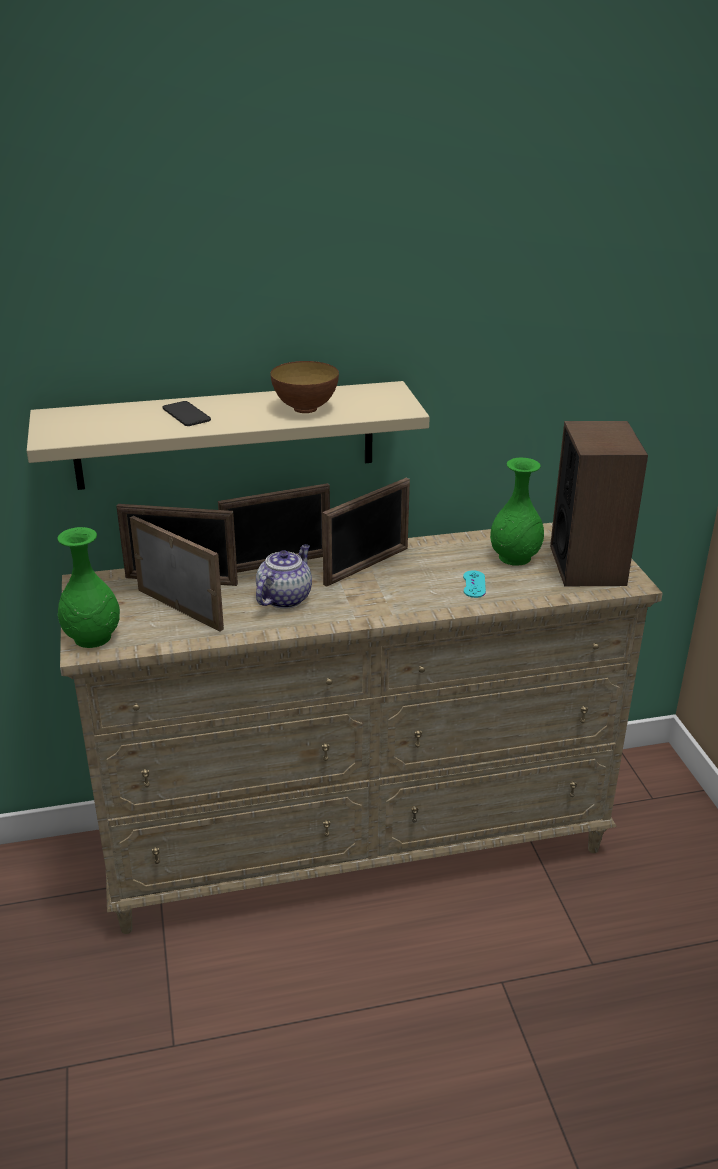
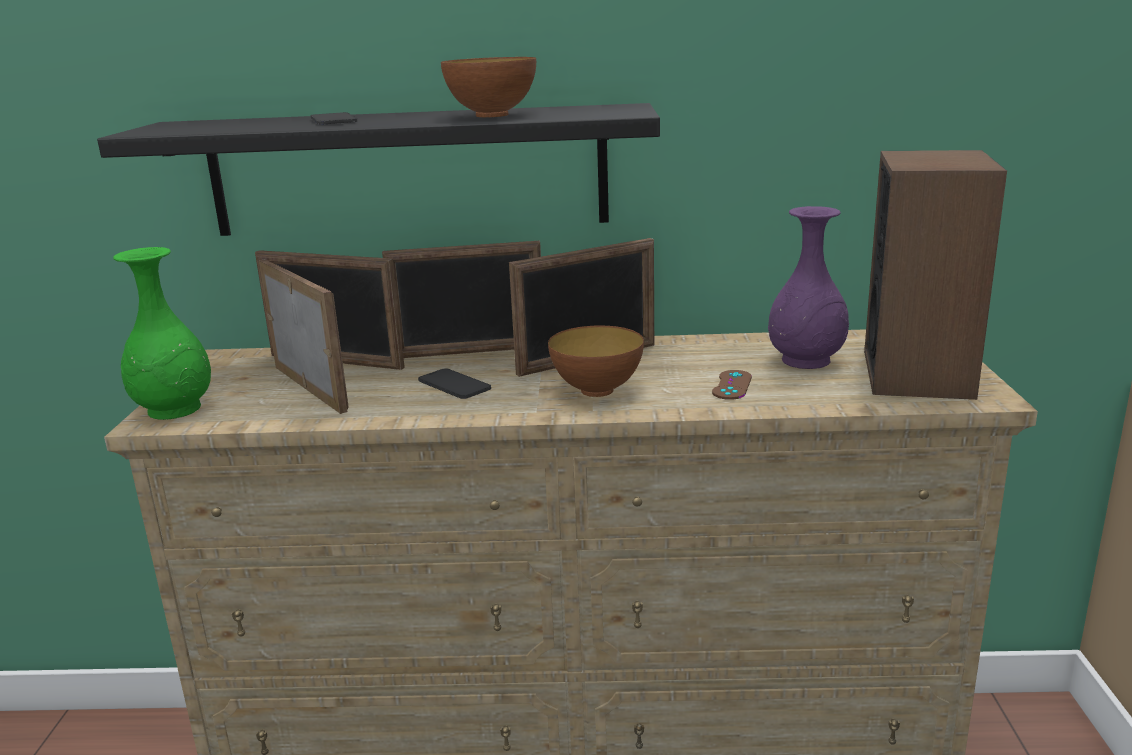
camera: 15 degrees right, 10 degrees down
beige shelf [27,381,430,490] -> black shelf [97,103,660,236]
teapot [256,544,312,609] -> phone [418,368,491,399]
turquoise game controller [463,570,486,598] -> brown game controller [712,370,752,400]
green vase [490,458,544,566] -> purple vase [768,206,849,369]
none -> bowl [548,325,644,397]

